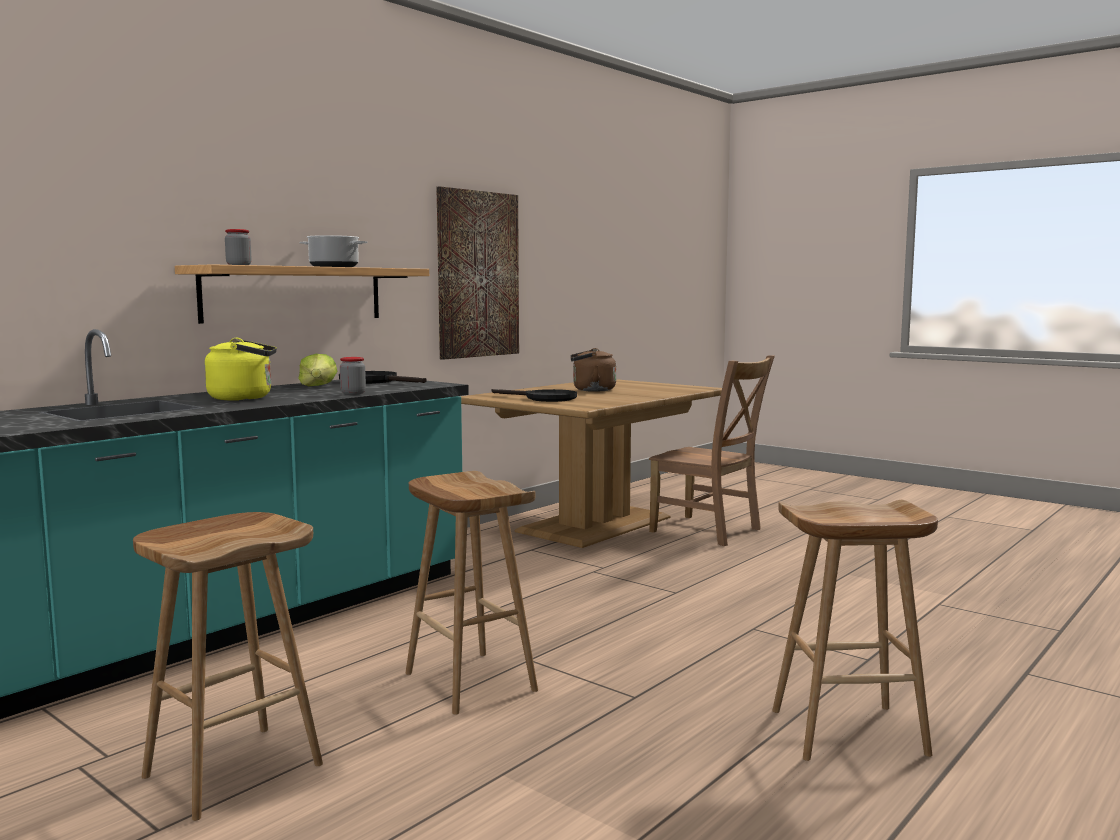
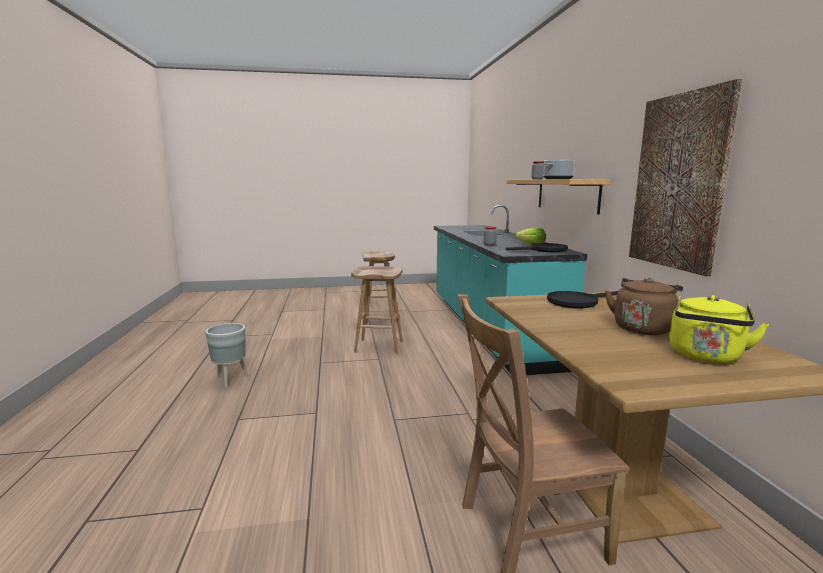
camera: 130 degrees right, 5 degrees up
yellow kettle [205,338,277,400] -> yellow kettle moved to [670,295,769,364]
brown stool [772,500,938,761] -> grey planter [205,323,249,388]

